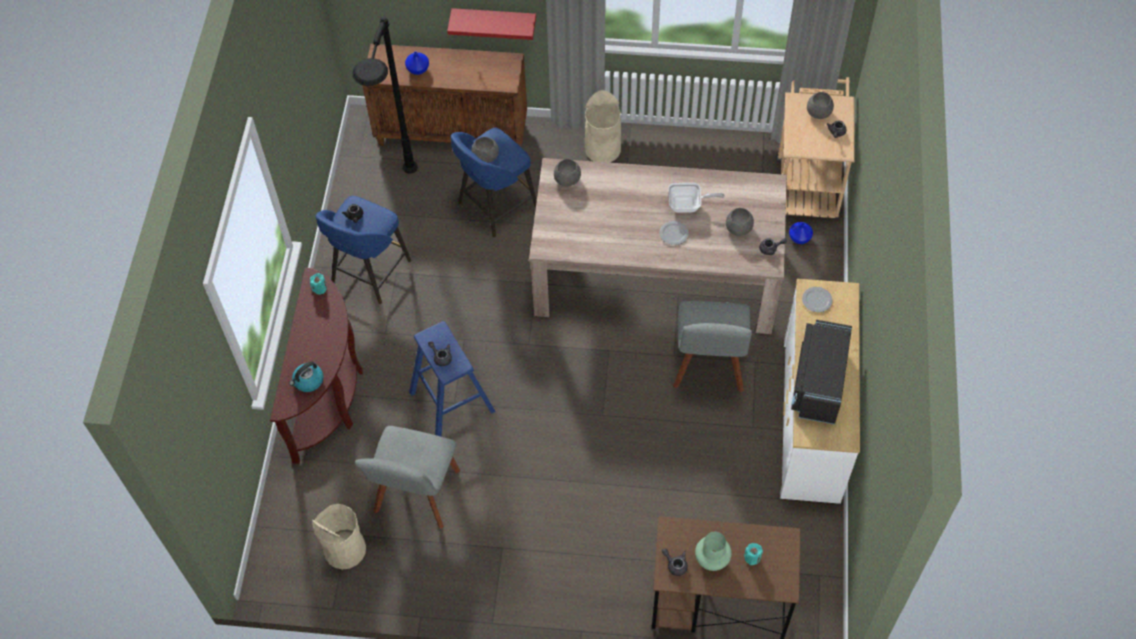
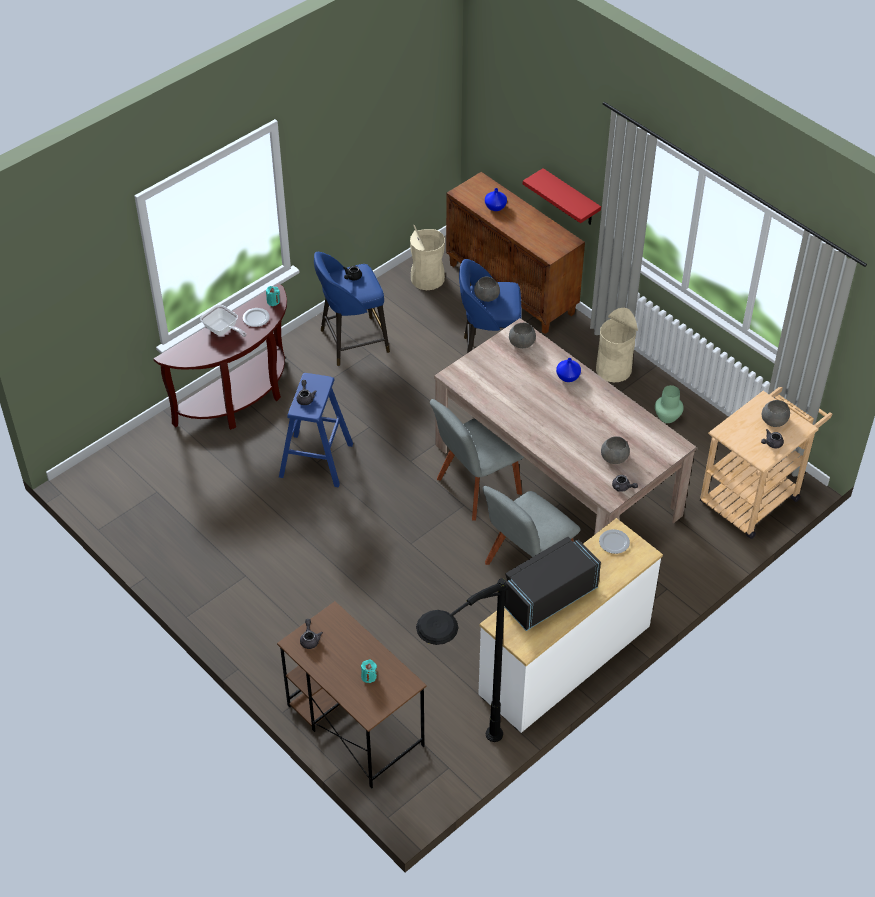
camera: 40 degrees right, 10 degrees down
kettle [289,362,323,392] -> none
beige trash can [312,504,366,570] -> beige trash can moved to [410,225,445,290]
black floor lamp [352,16,418,174] -> black floor lamp moved to [416,578,508,742]
grey chair [355,426,460,529] -> grey chair moved to [430,399,524,521]
plate [660,221,689,245] -> plate moved to [243,308,270,327]
frying pan [668,183,725,213] -> frying pan moved to [200,305,246,337]
green vase [695,532,732,571] -> green vase moved to [655,385,684,423]
blue vase [789,222,813,244] -> blue vase moved to [556,358,581,382]

